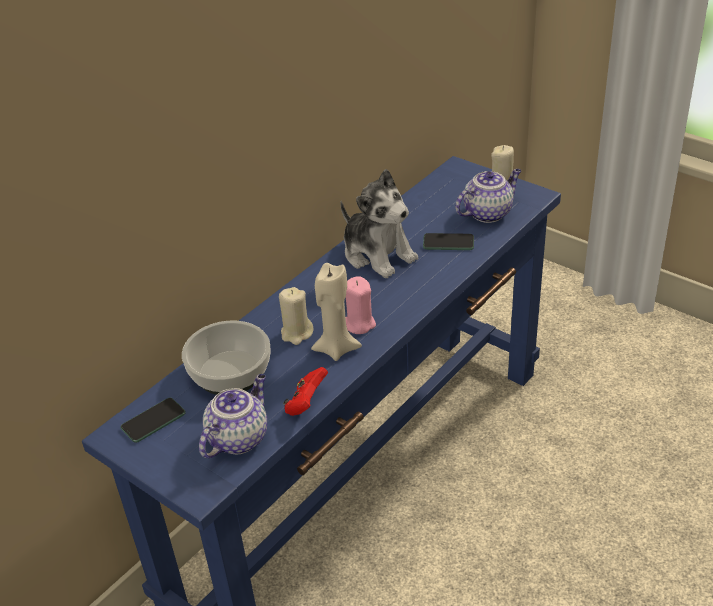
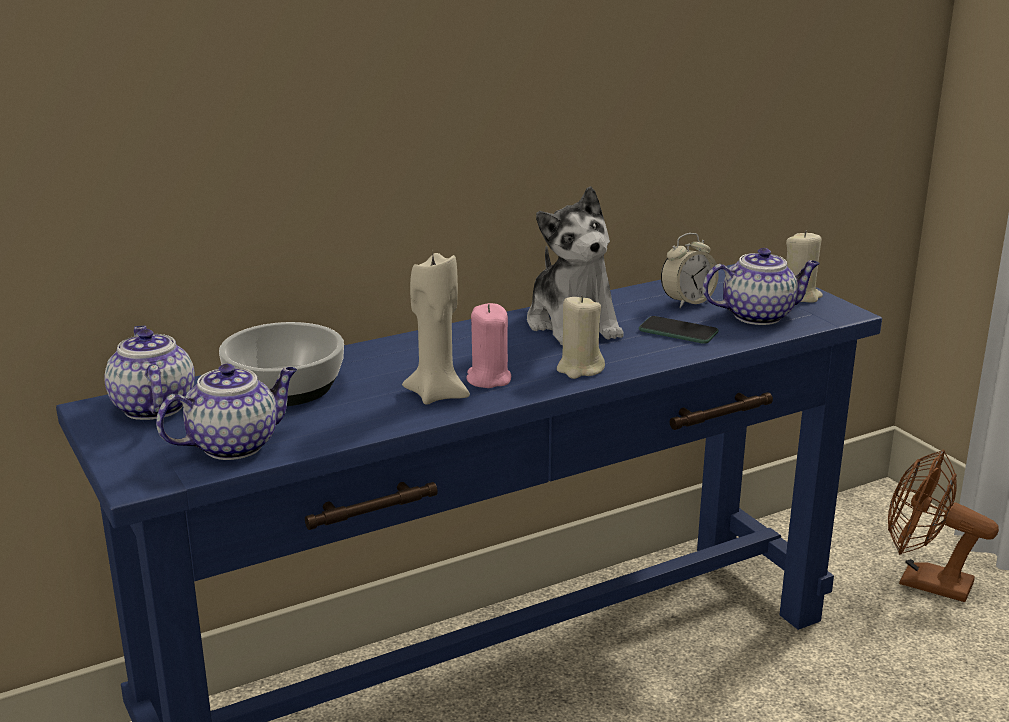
camera: 20 degrees right, 15 degrees down
phone [121,398,186,443] -> teapot [104,325,195,420]
beige candle [279,287,314,345] -> beige candle moved to [557,295,605,379]
red game controller [283,367,328,416] -> none
none -> alarm clock [661,233,719,308]
none -> brown fan [888,449,999,602]

